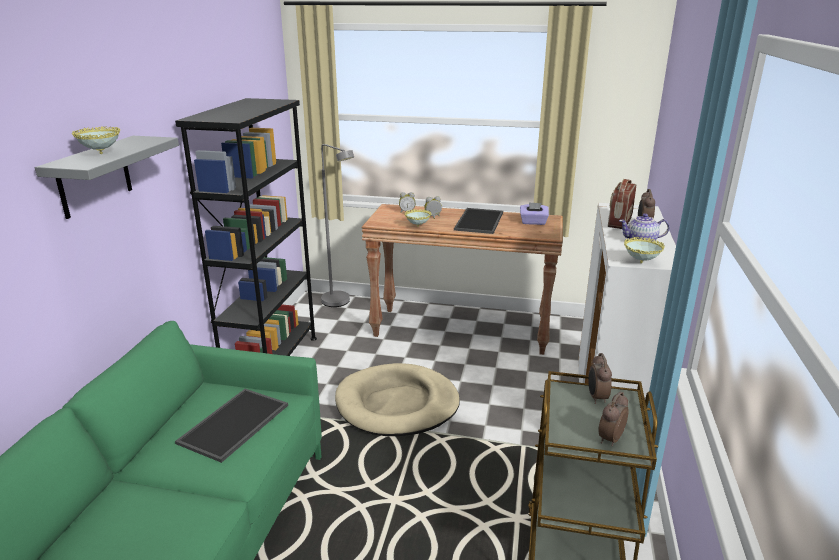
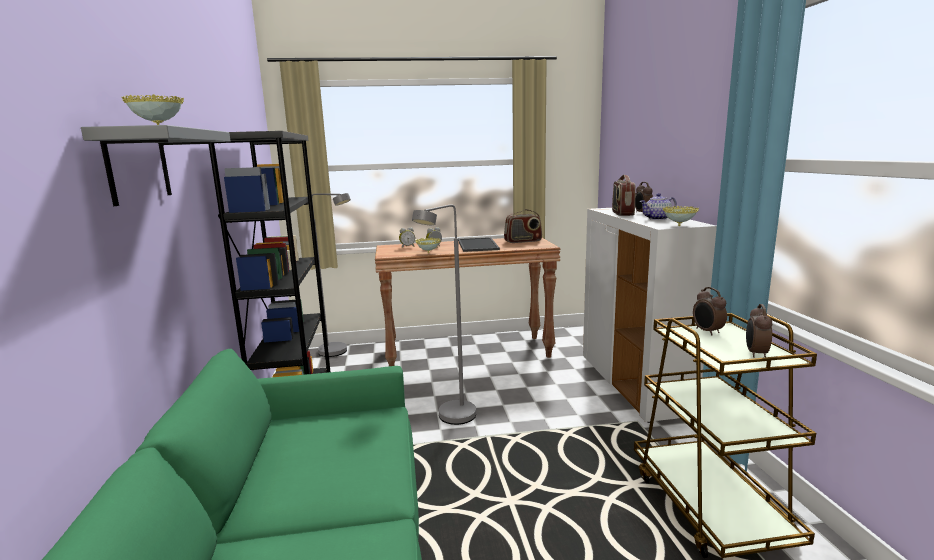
camera: 20 degrees left, 10 degrees down
tray [175,389,288,463] -> none
beige dog bed [335,363,460,436] -> grey floor lamp [412,205,476,425]
purple tissue box [520,202,549,225] -> radio [504,209,542,243]

